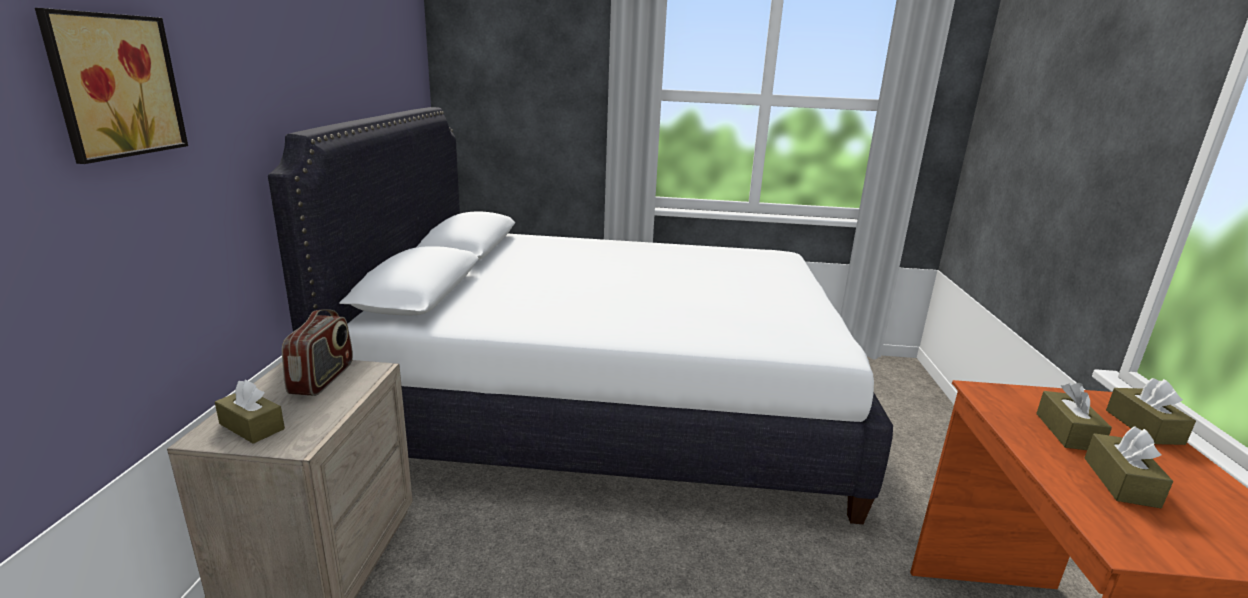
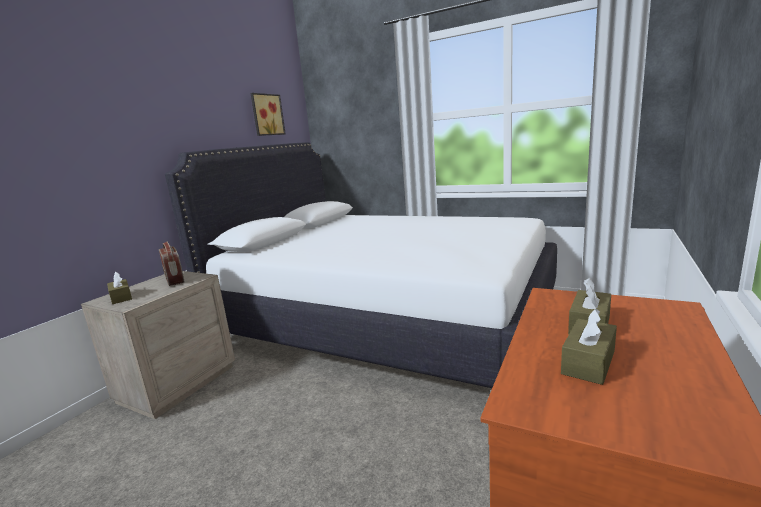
camera: 25 degrees right, 5 degrees down
picture [35,8,188,164] -> picture moved to [250,93,286,136]
radio [282,309,353,396] -> radio turned 60 degrees counterclockwise [159,242,184,286]
brown tissue box [1106,378,1196,445] -> none

